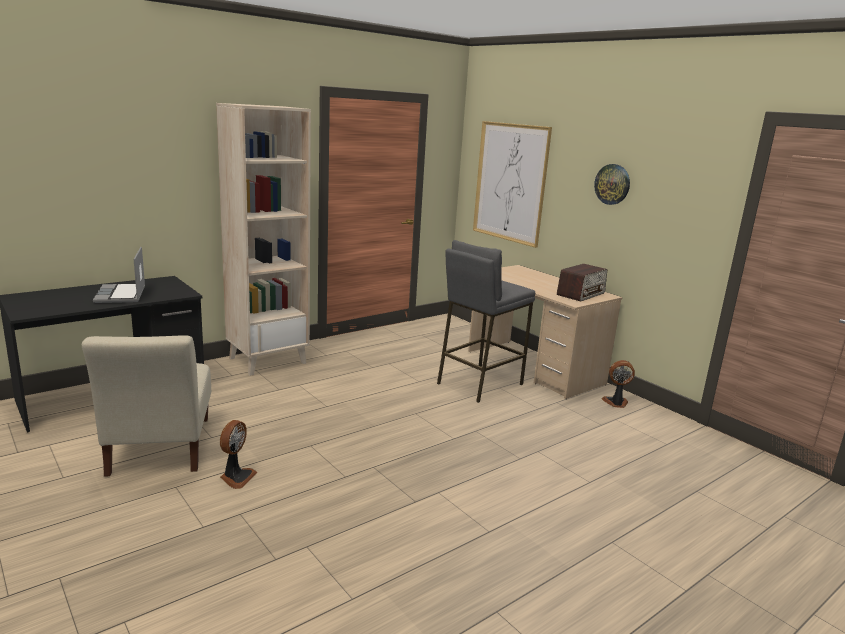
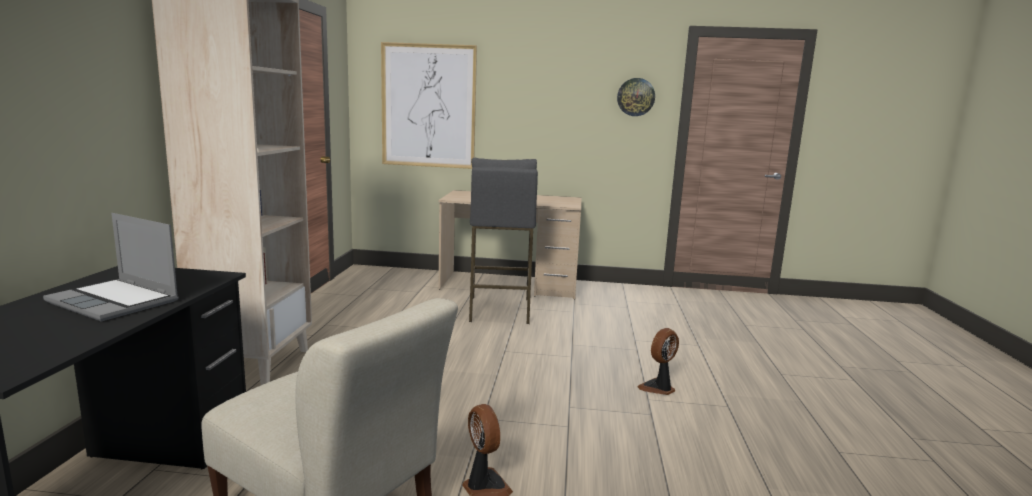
camera: 45 degrees left, 5 degrees down
radio [557,264,607,301] -> none
wall clock [594,164,630,205] -> wall clock moved to [617,78,655,116]
fan [602,360,635,408] -> fan moved to [637,328,679,395]

